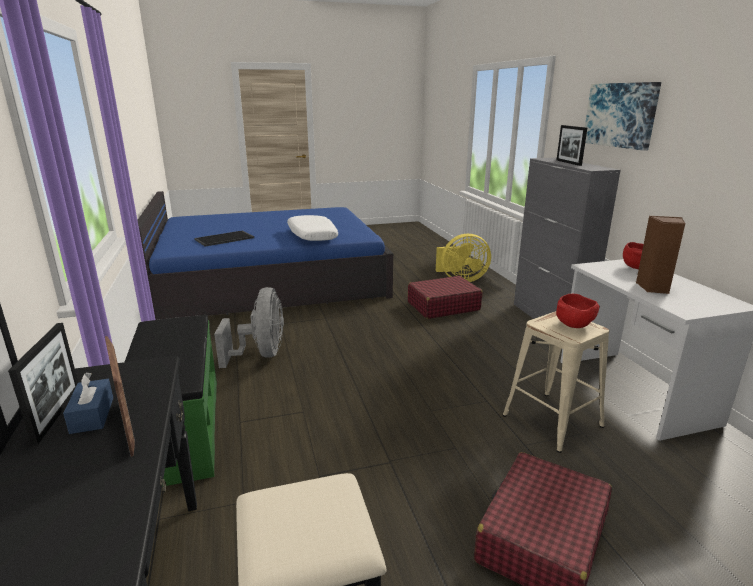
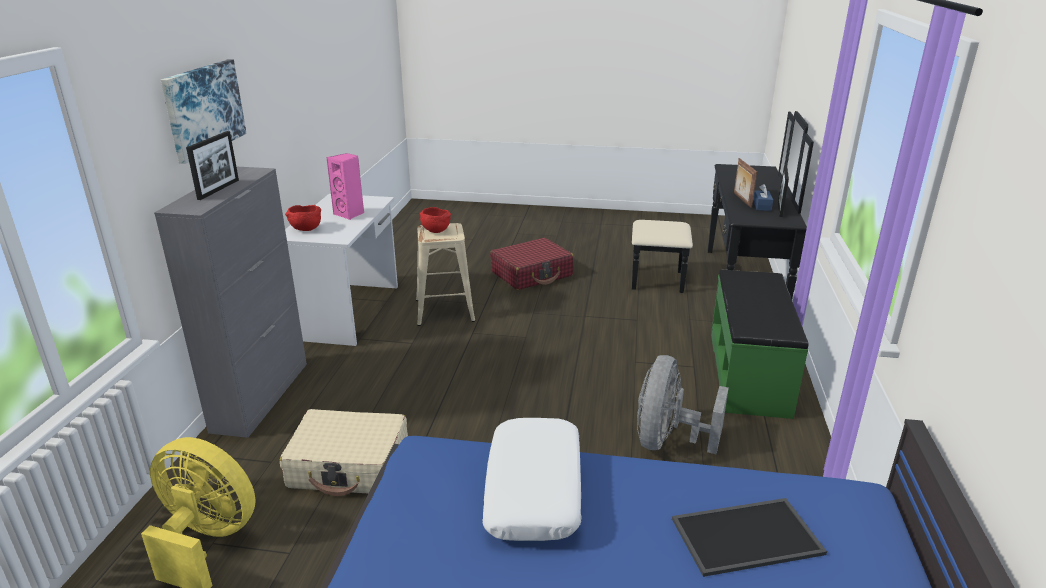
camera: 155 degrees left, 5 degrees up
red suitcase [408,276,483,319] -> beige suitcase [280,409,408,496]
brown speaker [636,216,686,294] -> pink speaker [326,153,364,220]

